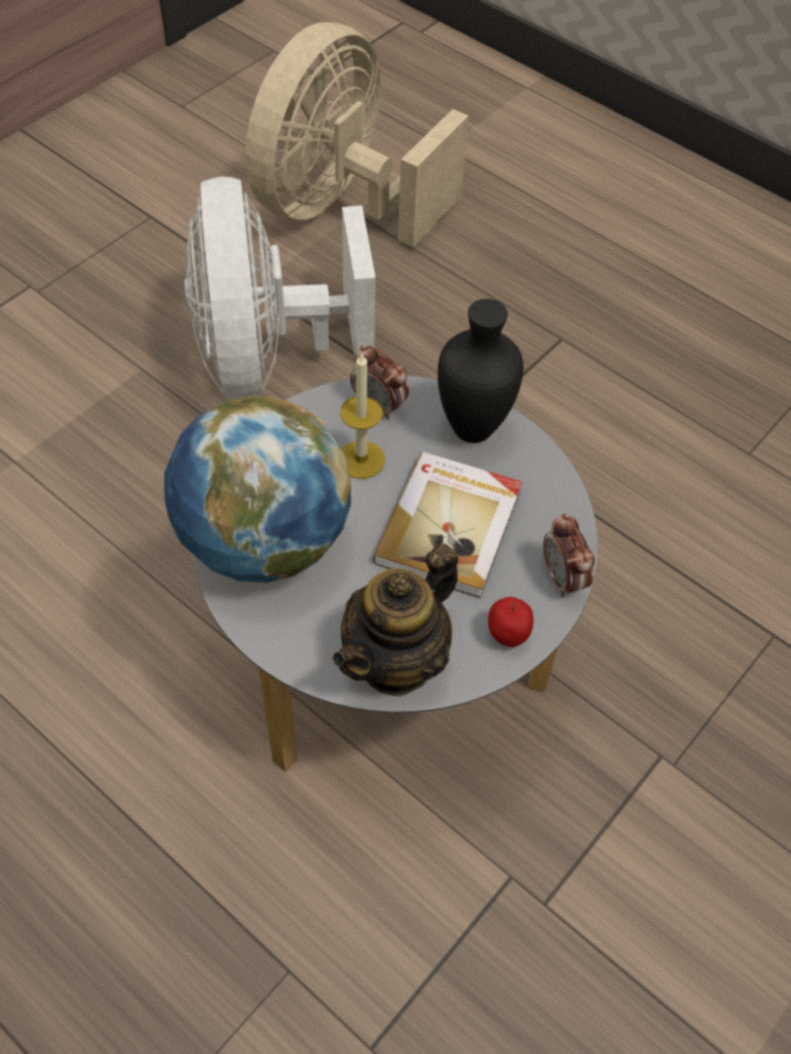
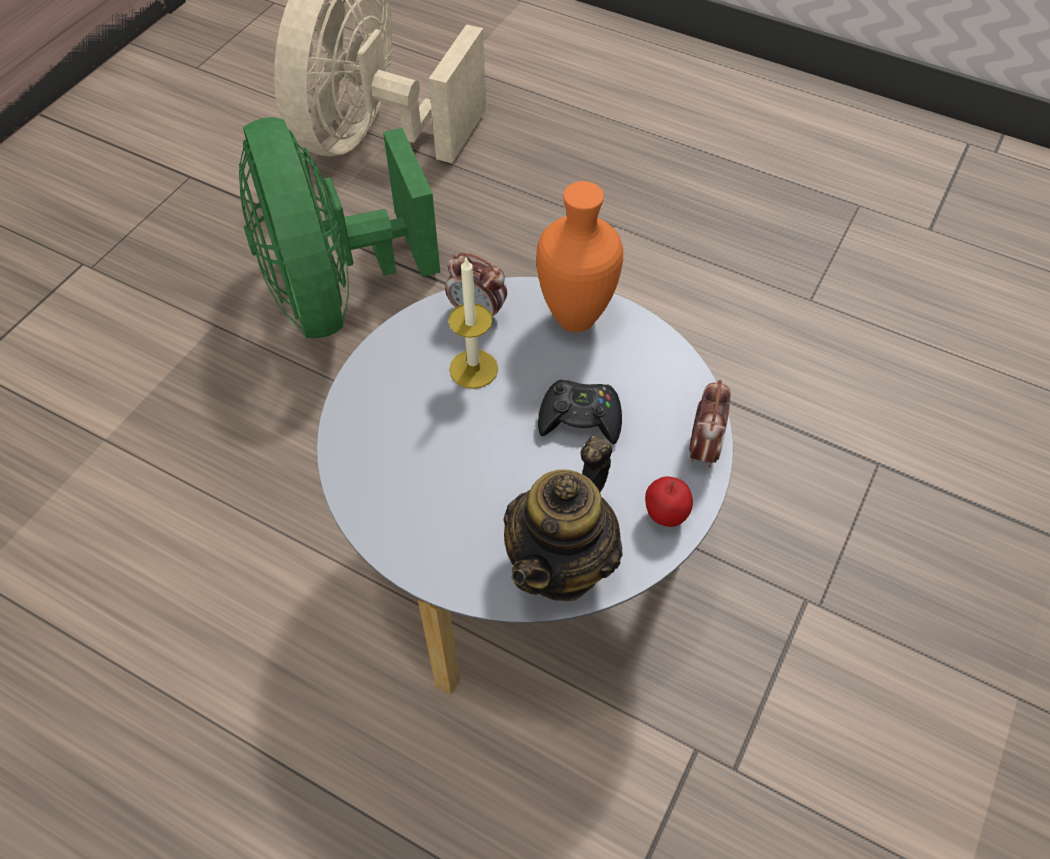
camera: 10 degrees left, 0 degrees up
globe [164,396,351,583] -> none
white fan [184,176,376,400] -> green fan [239,117,440,338]
book [373,452,522,598] -> black game controller [538,379,622,444]
black vase [438,299,524,443] -> orange vase [536,181,623,332]
alarm clock [543,513,595,597] -> alarm clock turned 135 degrees counterclockwise [689,380,731,468]

